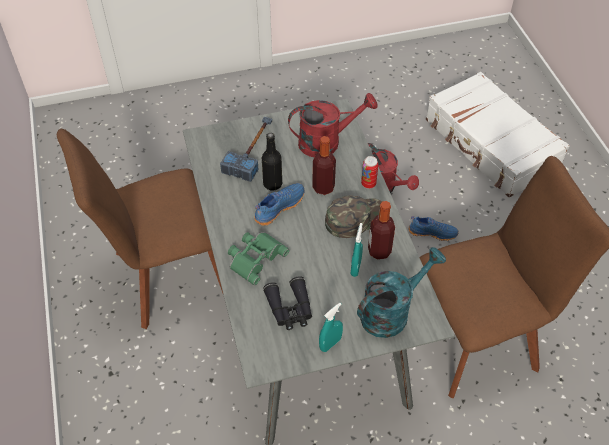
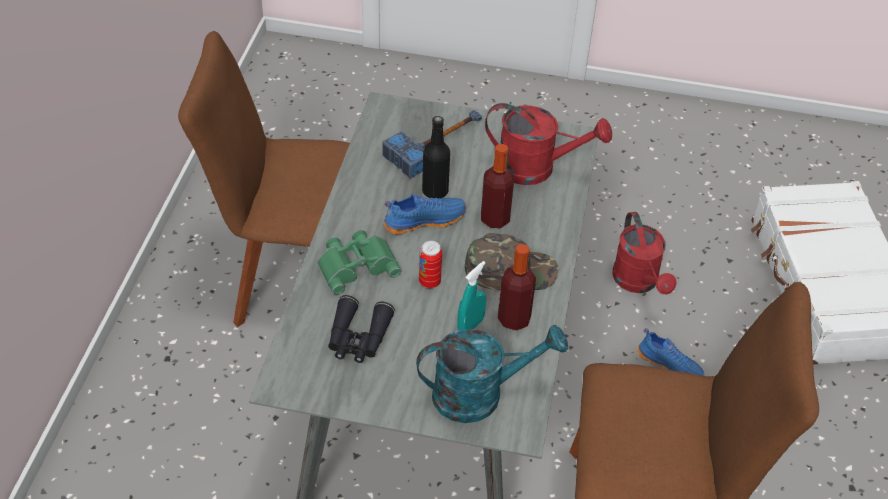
camera: 25 degrees right, 5 degrees down
turquoise spray bottle [319,303,343,352] -> none
can [361,156,378,189] -> can moved to [419,241,442,288]

